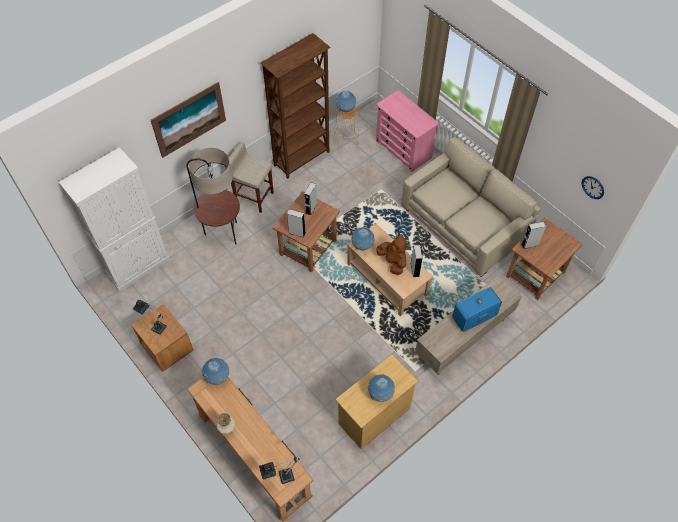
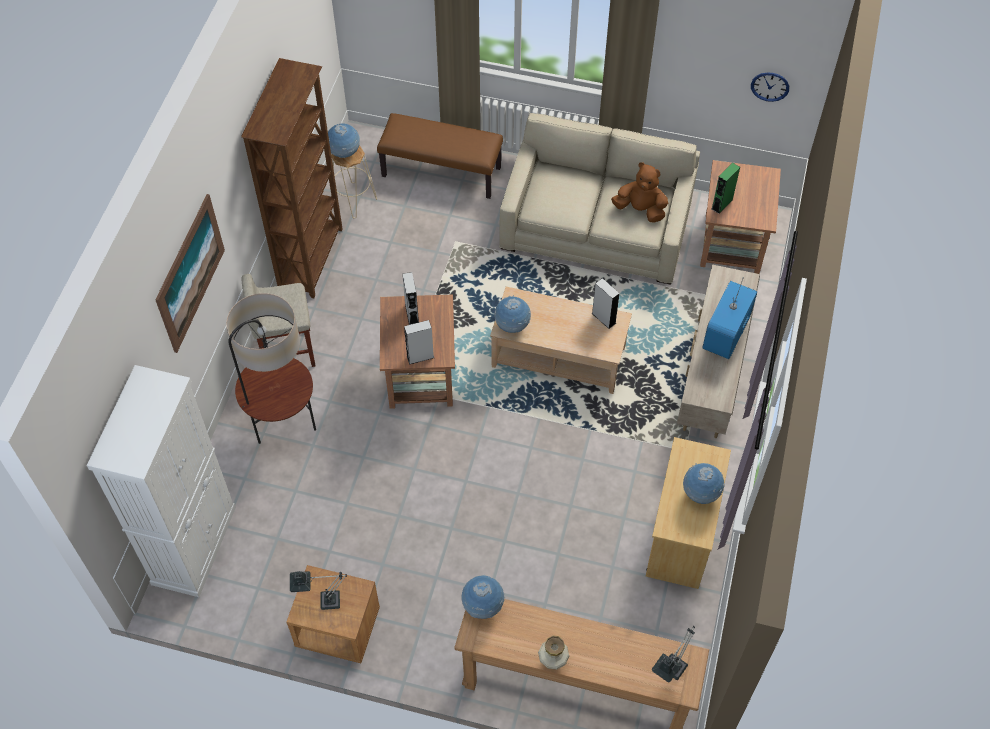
camera: 35 degrees left, 0 degrees up
pink dresser [376,90,439,172] -> brown bench [377,113,503,199]
brown plush toy [376,233,407,275] -> brown plush toy moved to [611,162,668,223]
grey speaker [521,221,546,249] -> green speaker [712,162,740,214]

